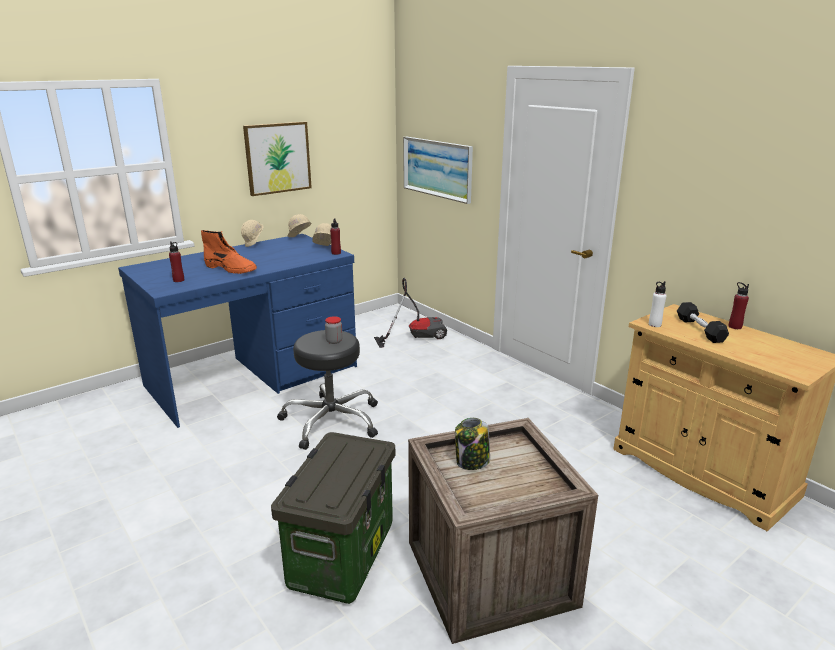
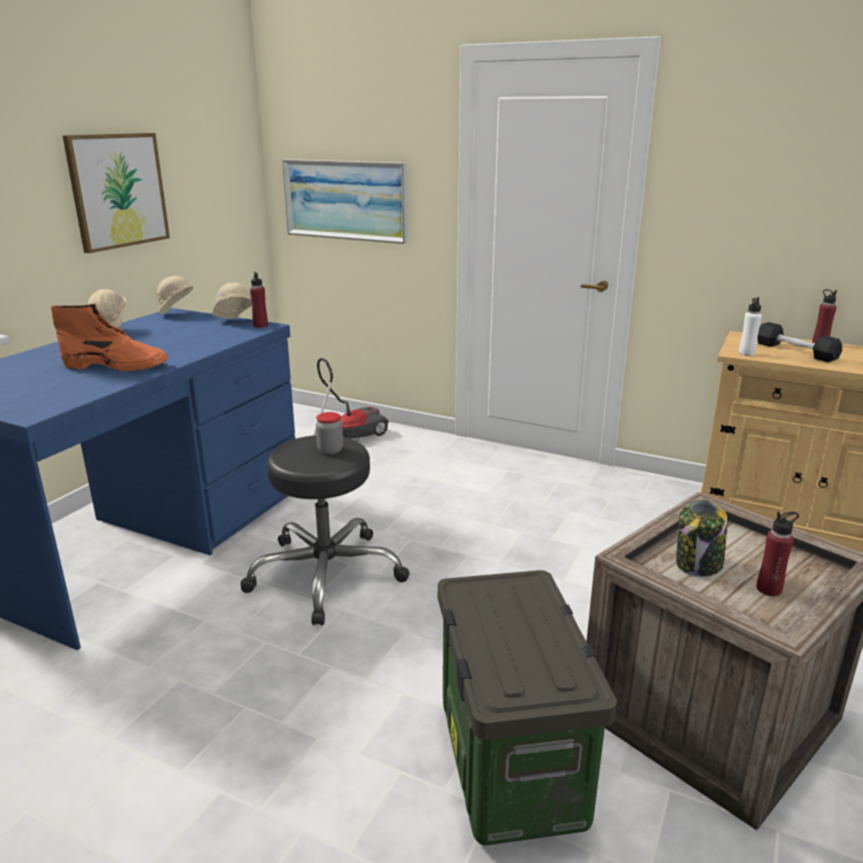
camera: 25 degrees left, 0 degrees up
red bottle [169,241,184,282] -> red bottle moved to [756,512,799,596]

